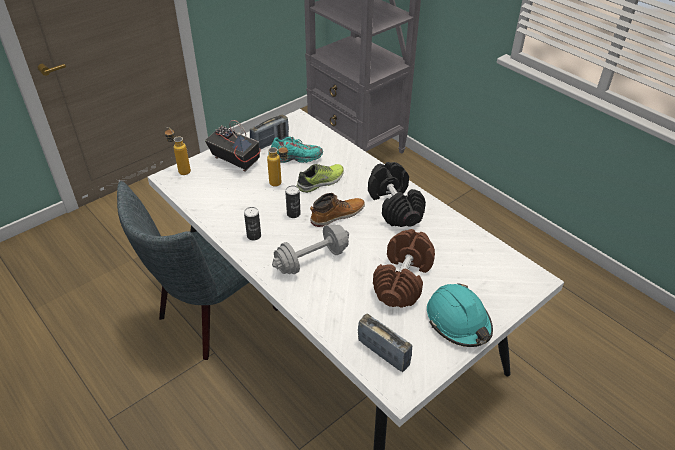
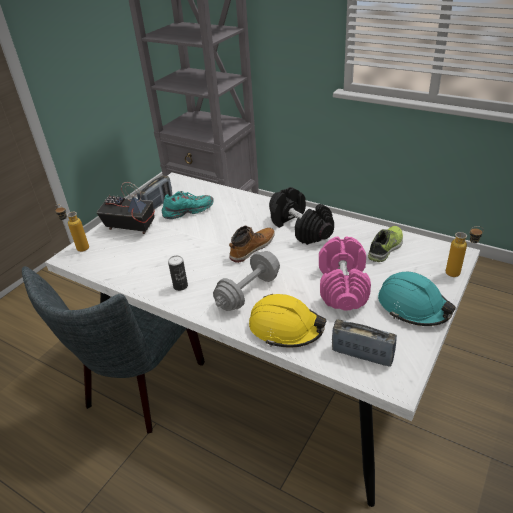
camera: 15 degrees left, 5 degrees down
bottle [267,145,288,187] -> bottle moved to [446,226,484,277]
can [285,185,301,218] -> none
shoe [297,164,344,193] -> shoe moved to [368,226,403,262]
brown dumbbell [373,229,435,308] -> pink dumbbell [319,237,371,311]
none -> yellow hard hat [249,294,327,347]

